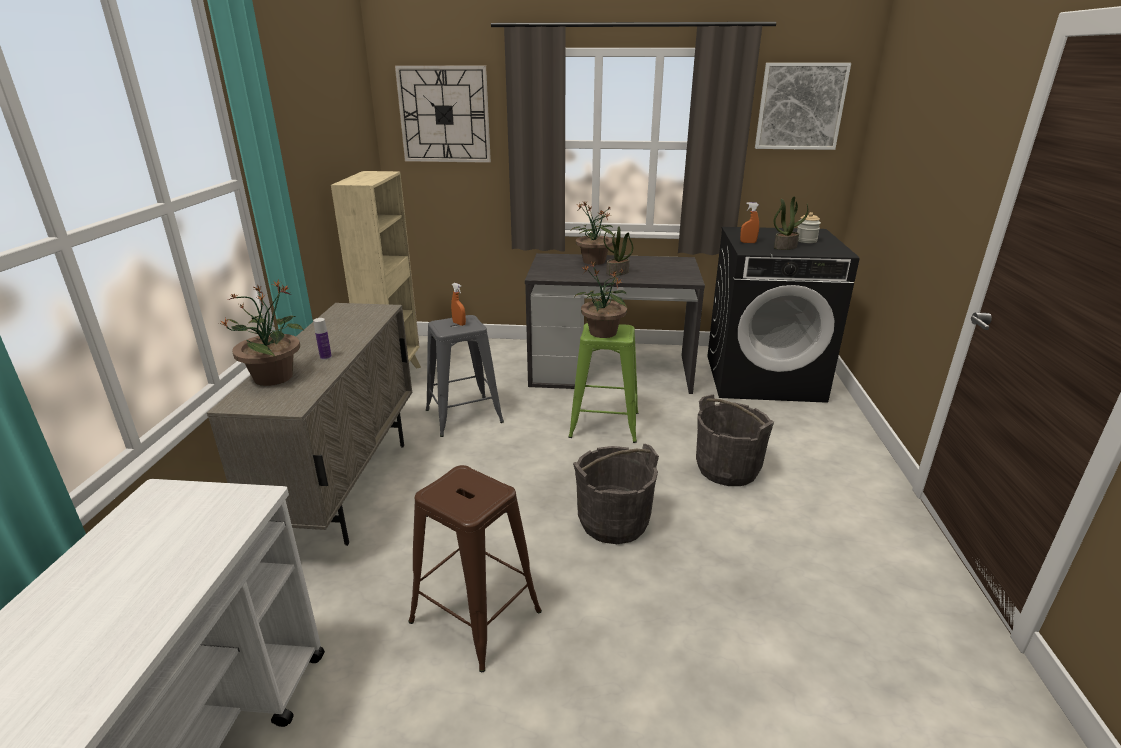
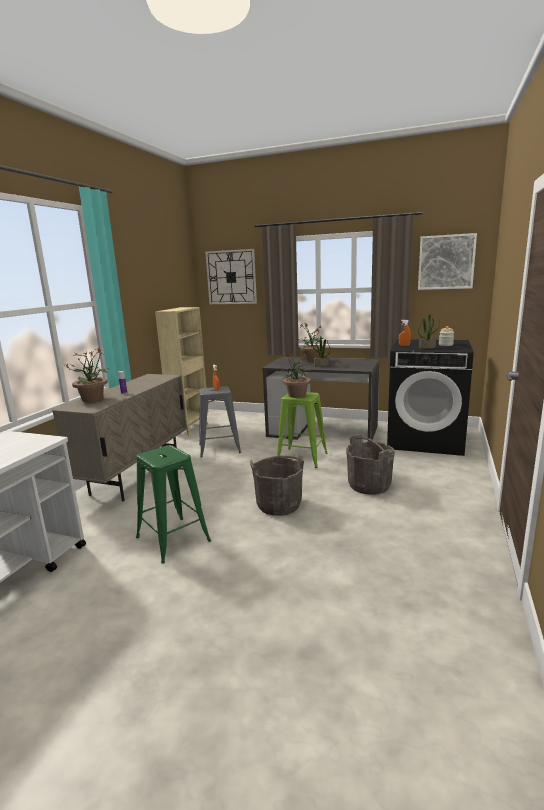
camera: 15 degrees right, 10 degrees down
brown stool [408,465,542,672] -> green stool [136,445,211,564]

